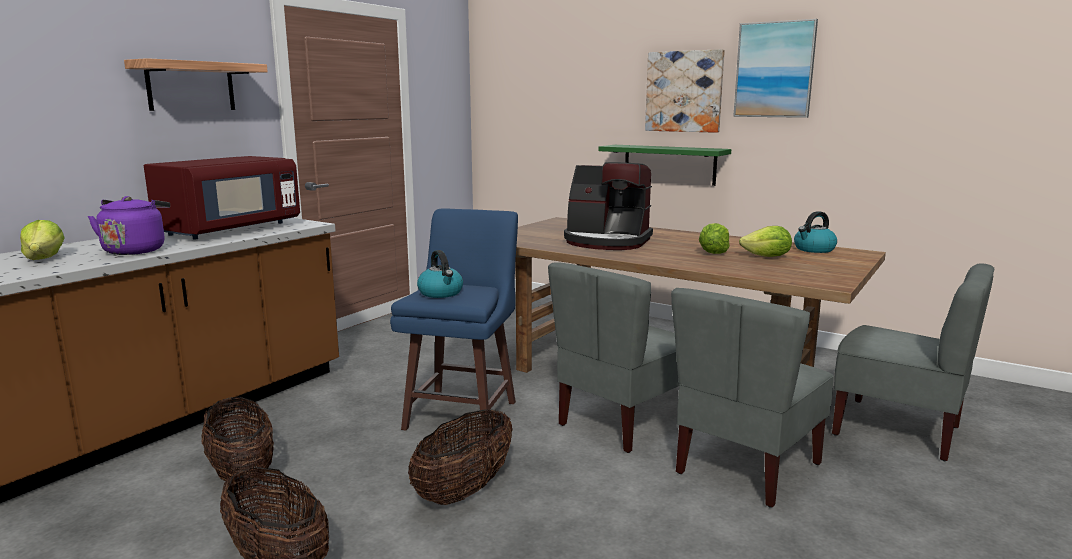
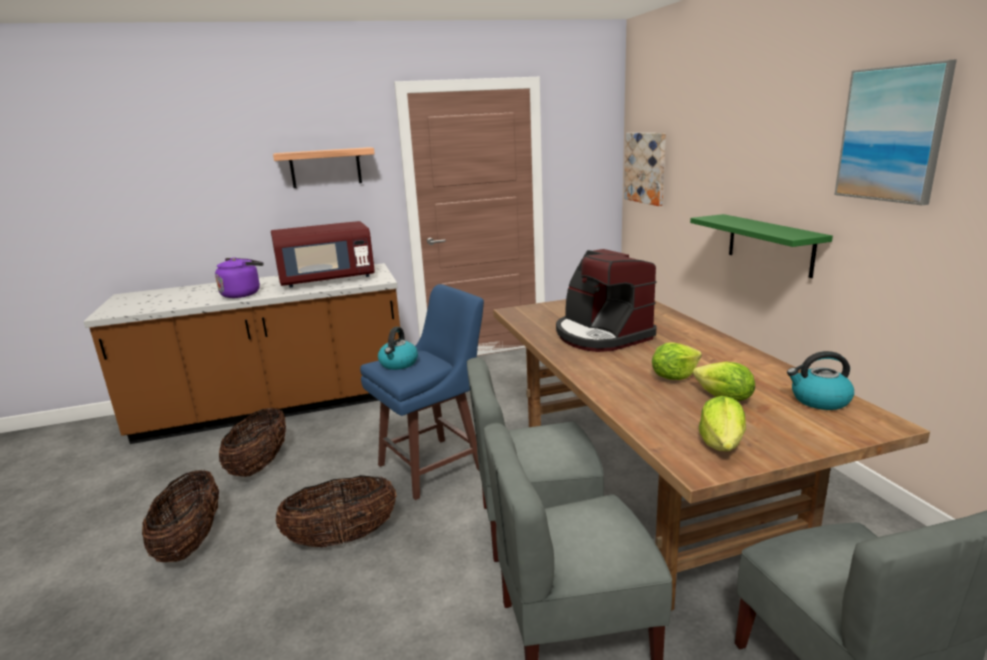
camera: 40 degrees right, 5 degrees up
lettuce [20,220,65,260] -> lettuce moved to [699,396,746,451]
picture [645,49,725,133] -> picture moved to [624,133,666,206]

